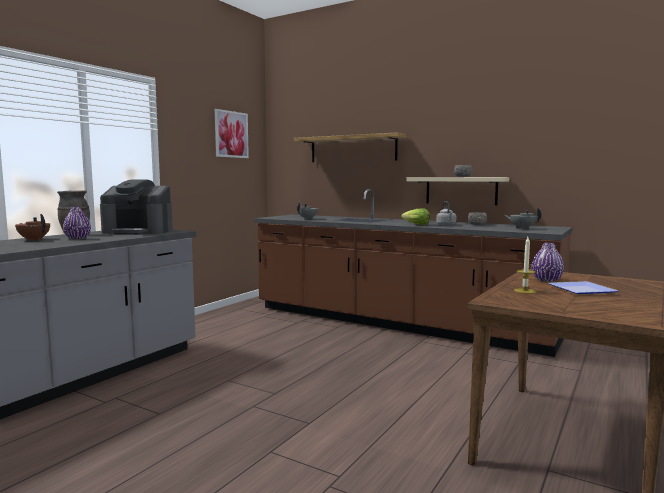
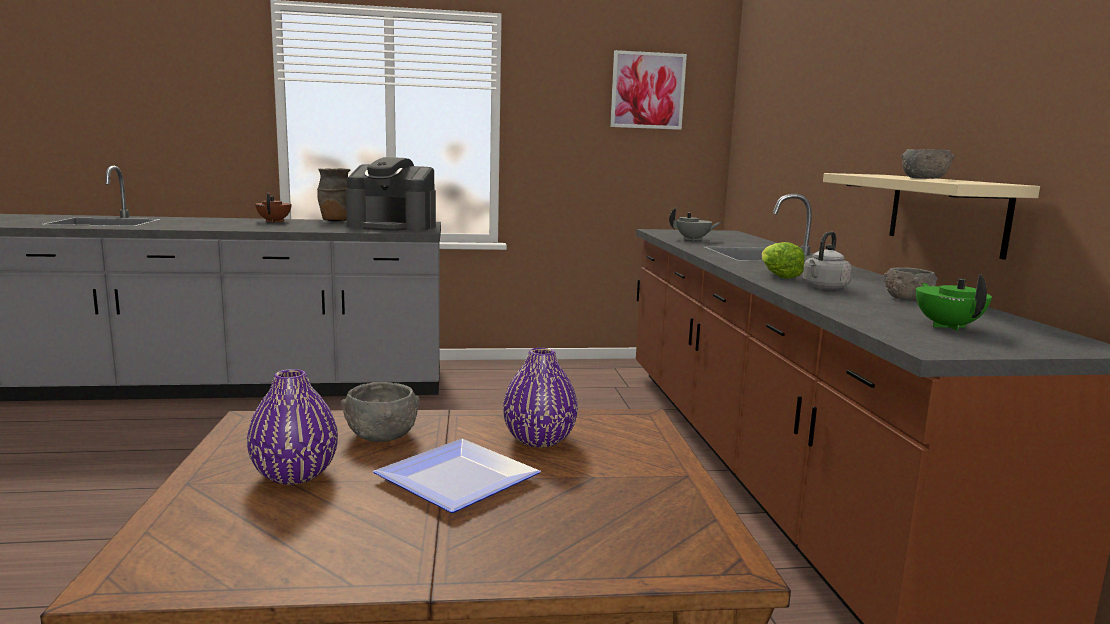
camera: 50 degrees right, 5 degrees up
purple vase [63,207,91,239] -> purple vase moved to [247,369,338,485]
coffee machine [100,179,173,235] -> coffee machine turned 45 degrees counterclockwise [346,157,436,231]
shelf [294,132,407,162] -> none
grey teapot [504,207,541,229] -> green teapot [916,275,992,331]
candle [514,237,536,294] -> grey bowl [340,382,420,442]

